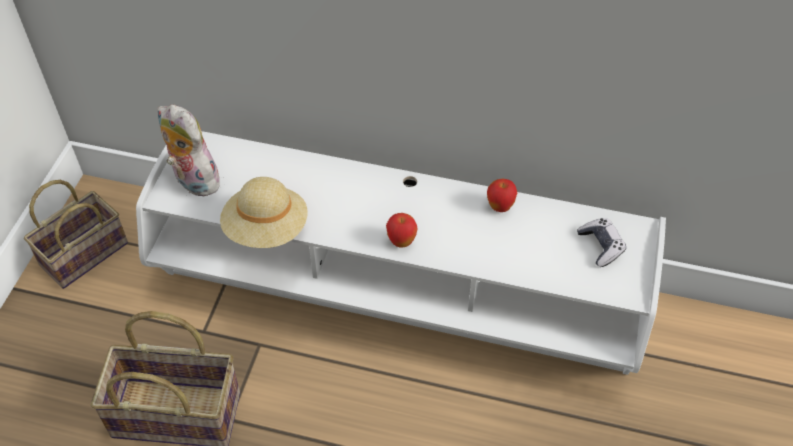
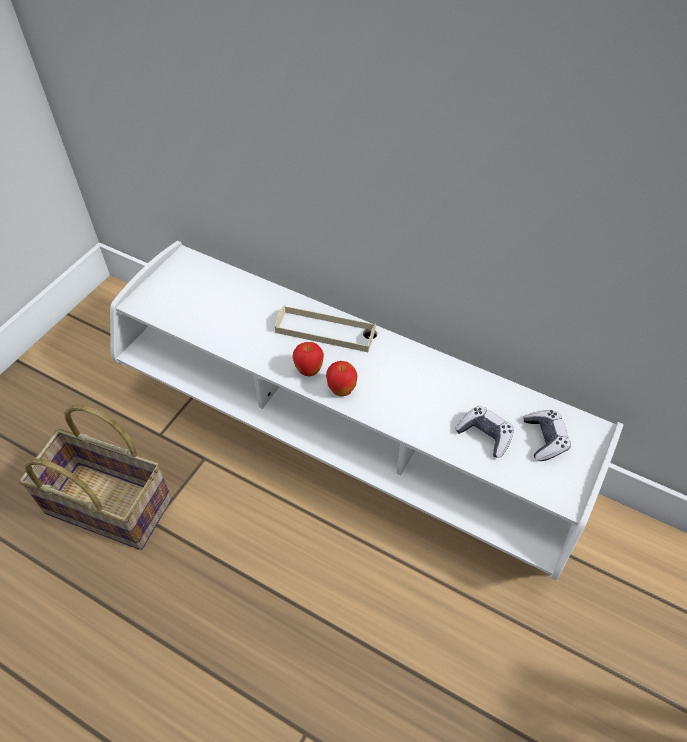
camera: 15 degrees right, 0 degrees up
basket [24,180,128,289] -> none
plush toy [157,104,221,196] -> none
beige hat [220,177,308,248] -> none
apple [487,178,517,212] -> apple moved to [292,342,324,376]
none -> beige tray [275,305,376,352]
none -> game controller [455,405,514,458]

